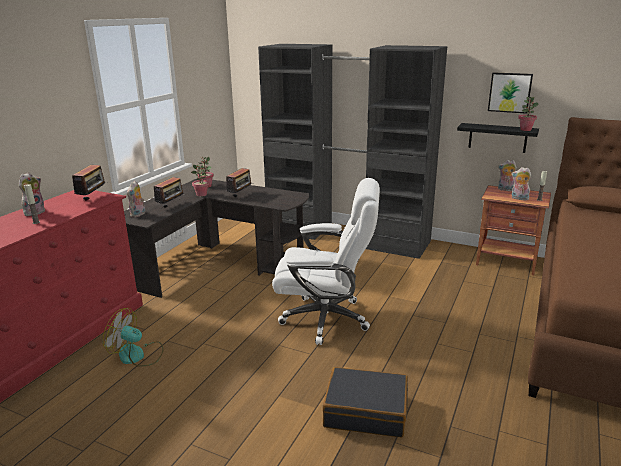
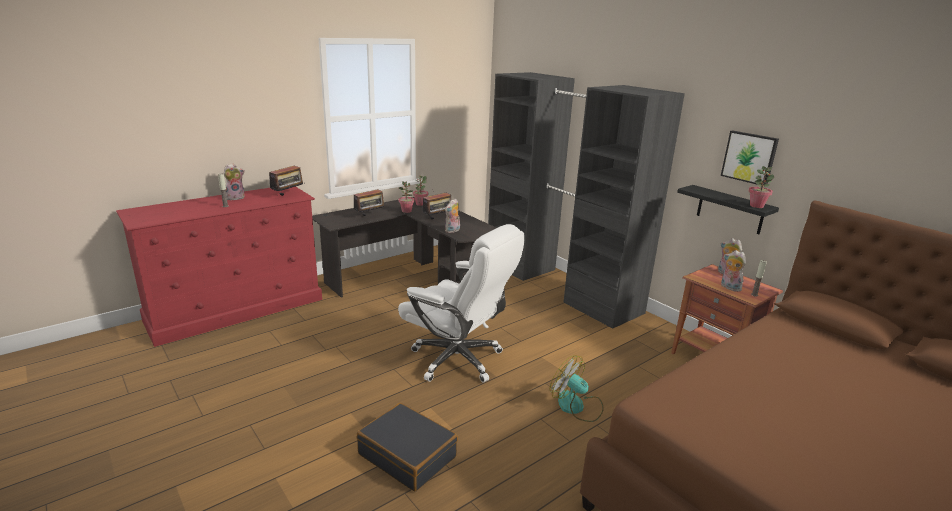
camera: 25 degrees right, 0 degrees up
fan [103,308,164,367] -> fan moved to [550,355,604,422]
plush toy [127,181,145,218] -> plush toy moved to [445,199,460,233]

